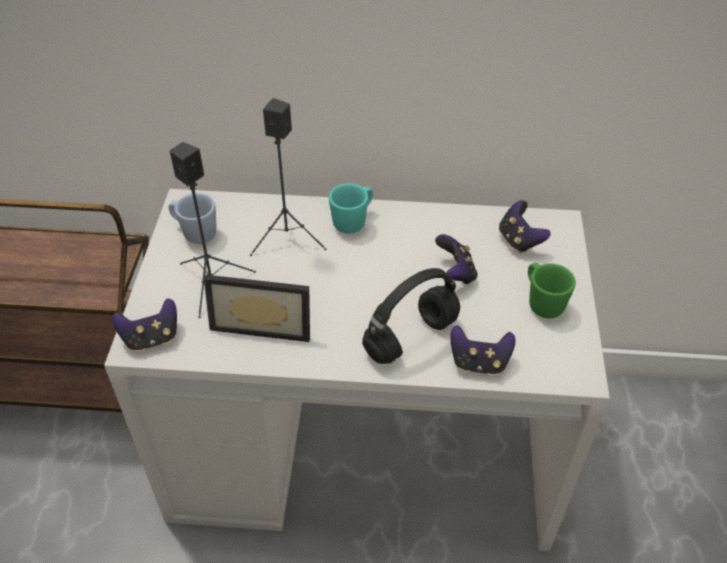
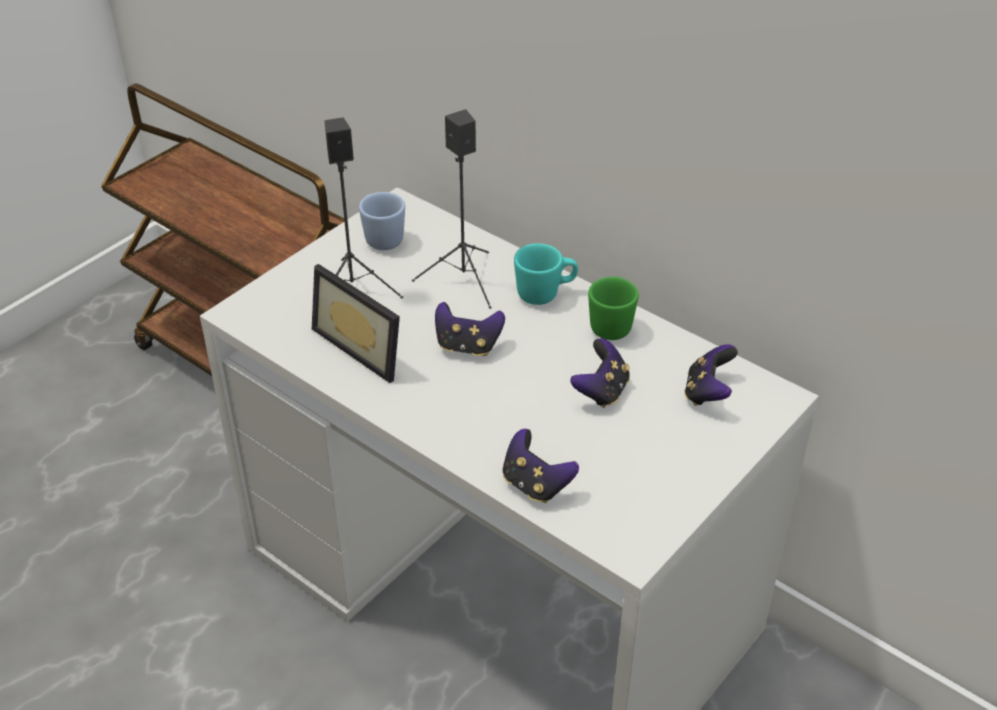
camera: 35 degrees right, 5 degrees down
game controller [112,298,177,351] -> game controller moved to [435,302,505,356]
black headphones [362,268,460,364] -> none
green mug [528,263,576,318] -> green mug moved to [588,276,639,340]

